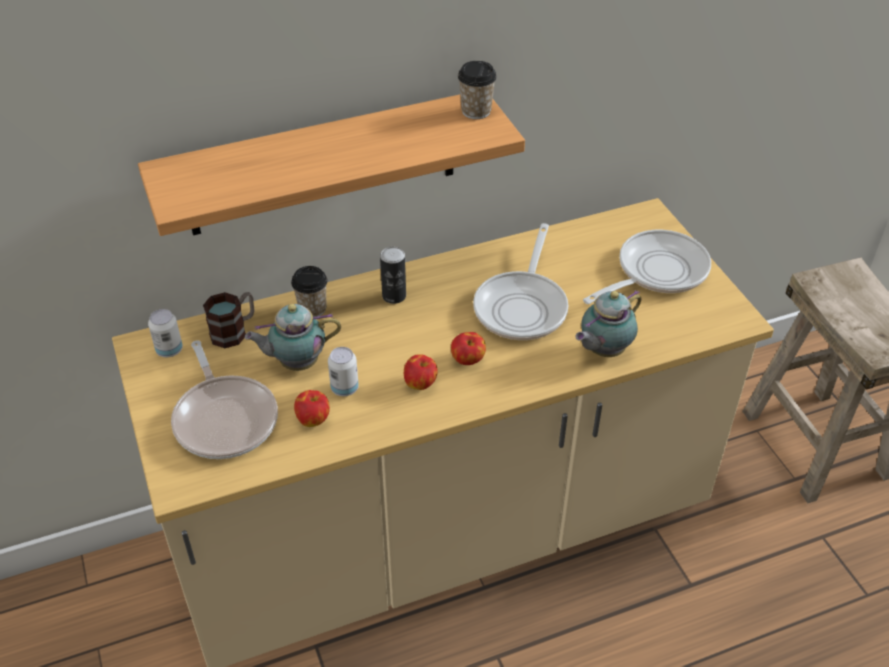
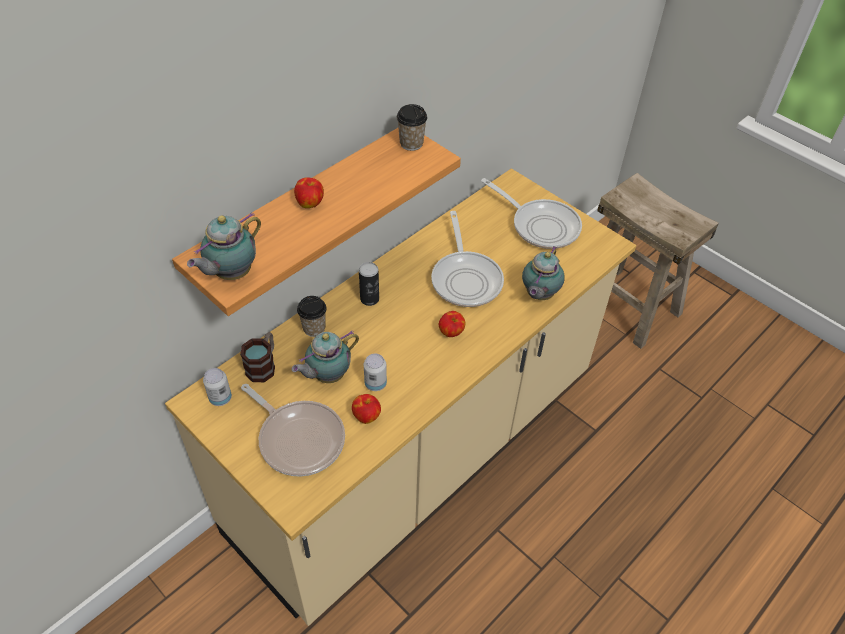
camera: 25 degrees left, 5 degrees up
apple [404,354,438,390] -> apple moved to [294,177,324,208]
frying pan [583,230,711,304] -> frying pan turned 105 degrees clockwise [481,178,582,249]
none -> teapot [187,212,261,280]

